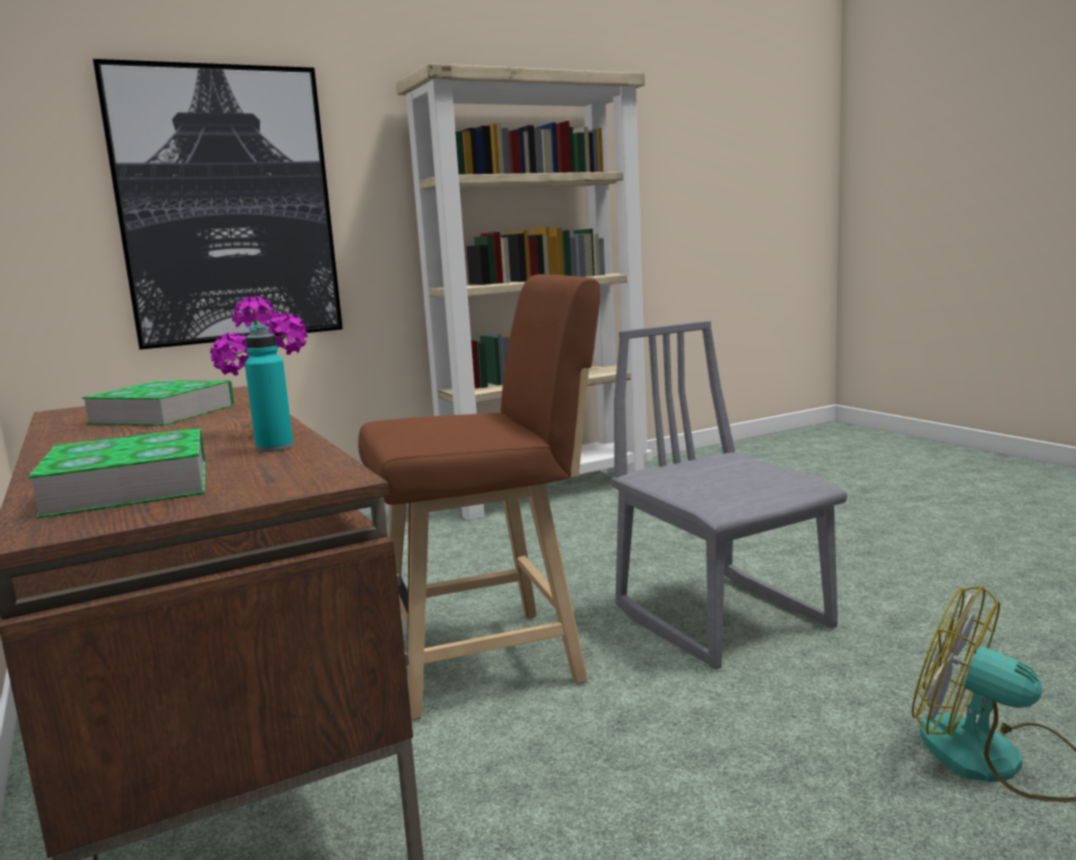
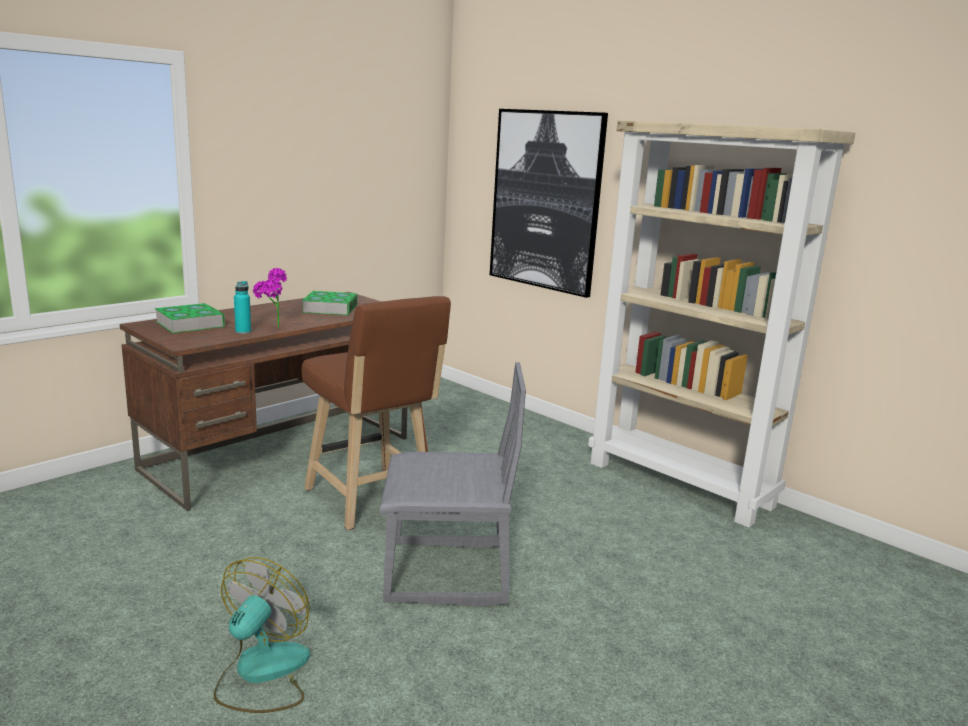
camera: 70 degrees right, 5 degrees up
grey chair [611,320,847,670] -> grey chair turned 45 degrees clockwise [379,362,526,606]

